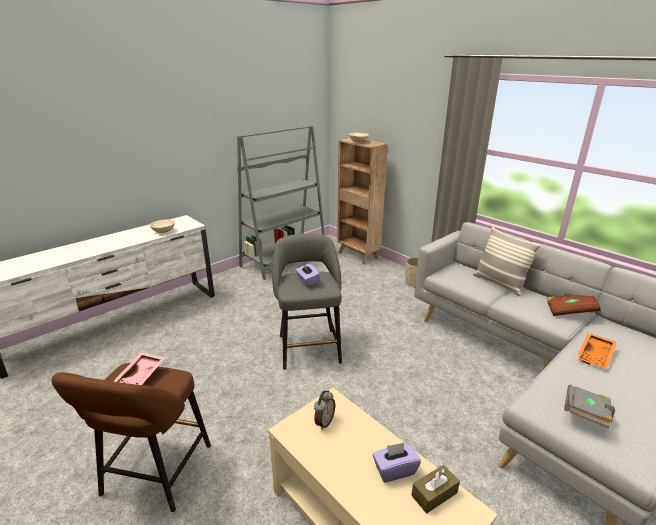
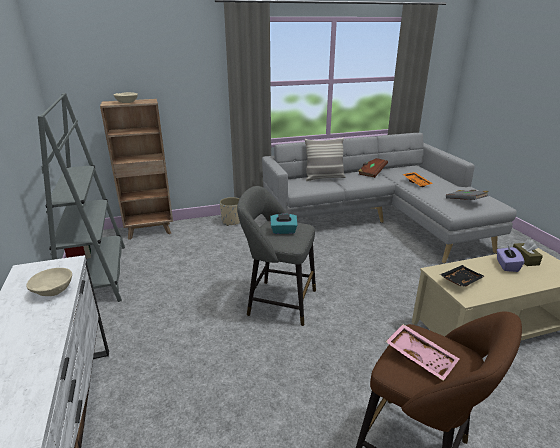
camera: 65 degrees left, 0 degrees up
purple tissue box [296,263,320,287] -> turquoise tissue box [270,214,298,234]
alarm clock [314,390,335,430] -> black tray [440,265,485,287]

